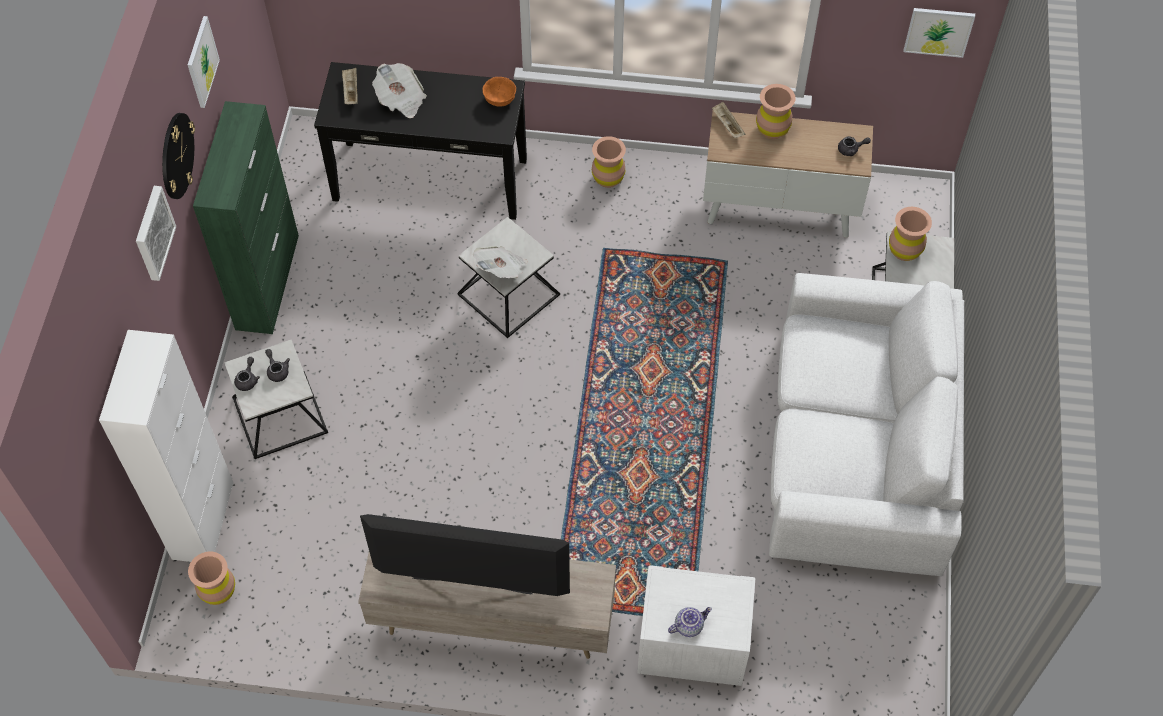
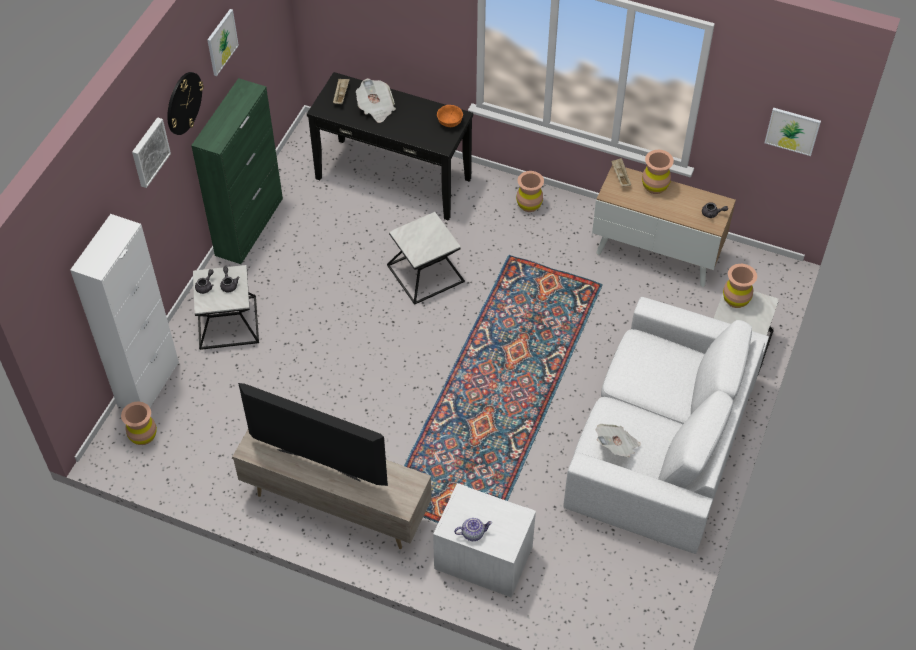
camera: 15 degrees right, 5 degrees down
newspaper [473,246,528,278] -> newspaper moved to [595,424,641,457]

